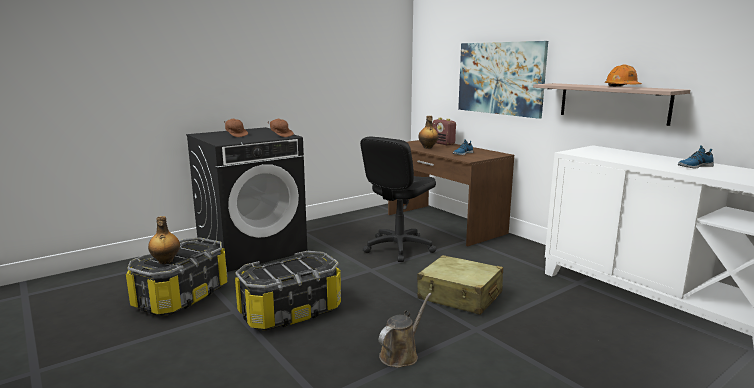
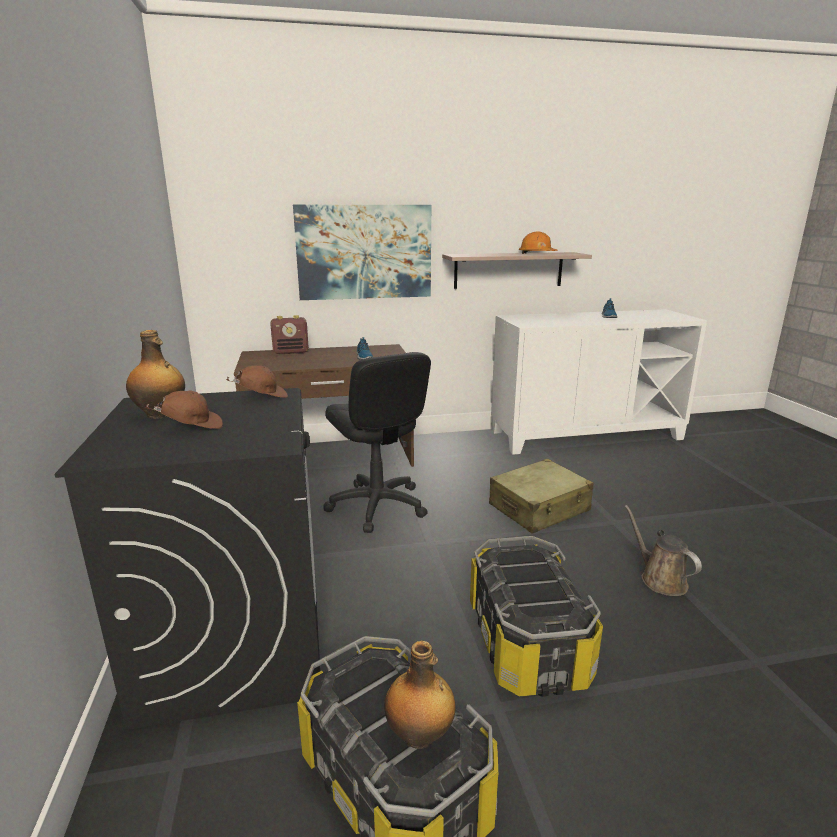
camera: 65 degrees left, 5 degrees up
bottle [418,116,439,149] -> bottle moved to [126,330,185,419]

